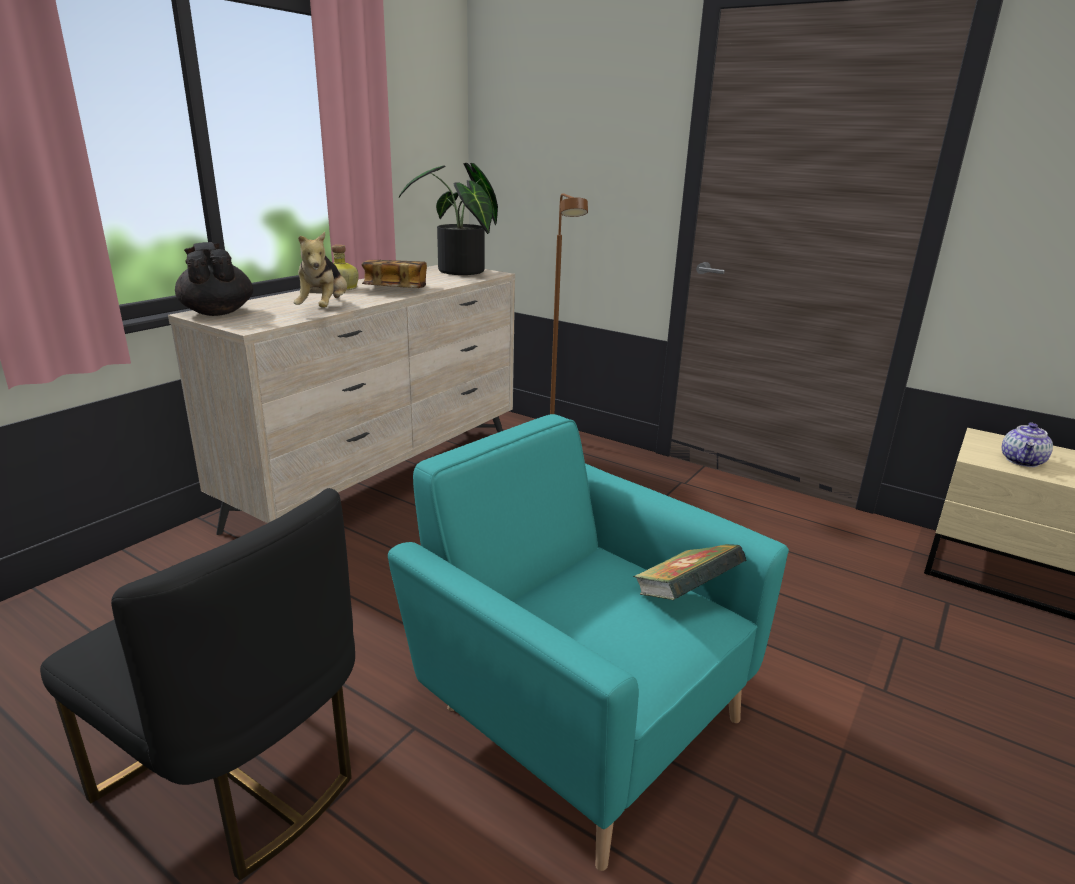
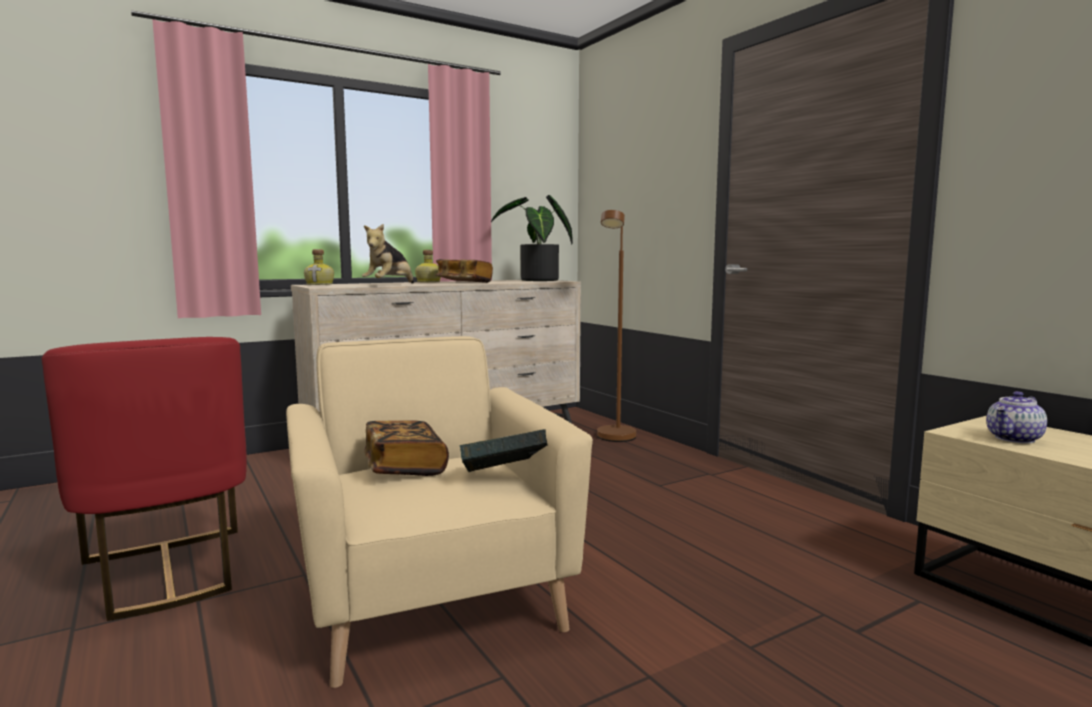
camera: 25 degrees right, 15 degrees down
black chair [40,488,355,881] -> red chair [42,337,247,621]
black teapot [175,242,253,316] -> bottle [304,249,334,285]
turquoise armchair [388,414,789,871] -> beige armchair [286,336,593,688]
none -> book [364,420,449,476]

